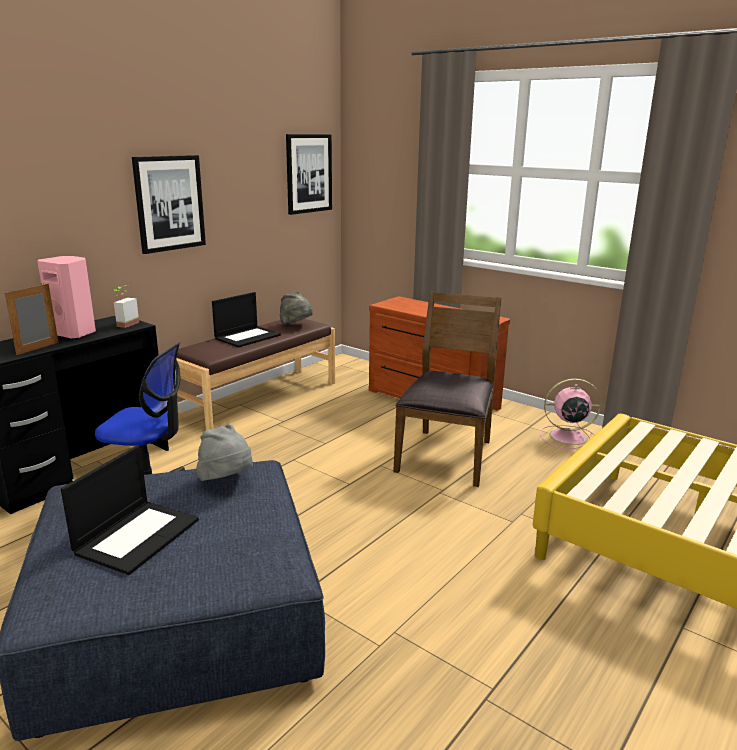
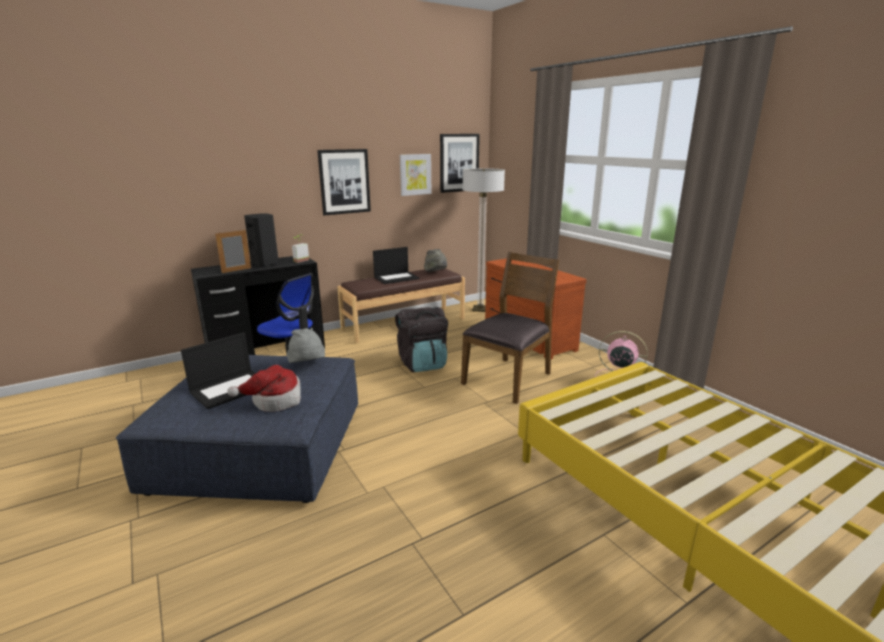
camera: 20 degrees right, 0 degrees up
pink speaker [37,256,96,339] -> black speaker [244,213,279,267]
none -> hat [227,365,301,412]
none -> black backpack [395,307,448,372]
none -> picture [400,154,431,196]
none -> floor lamp [462,168,505,312]

